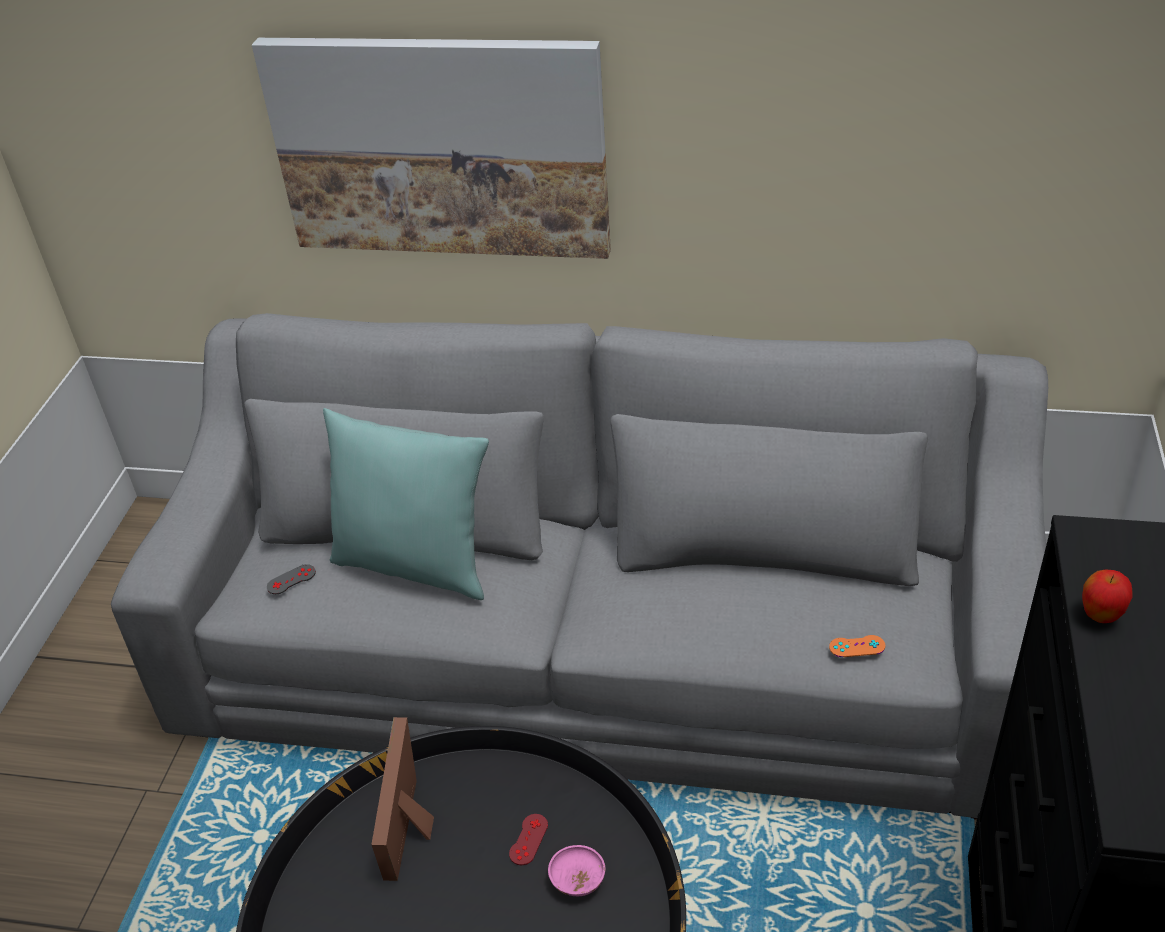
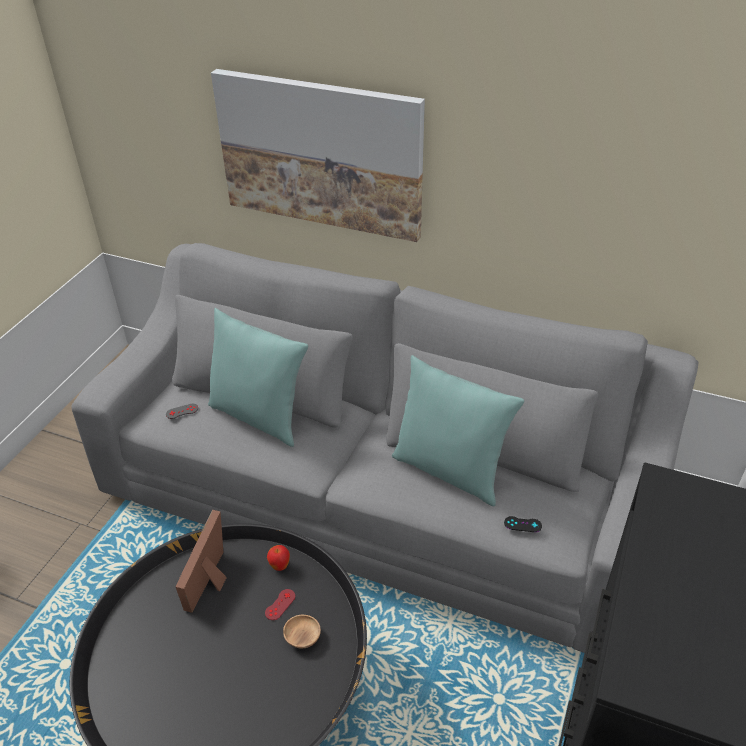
camera: 10 degrees right, 0 degrees up
pink bowl [548,845,605,896] -> brown bowl [283,615,321,648]
orange game controller [829,635,885,657] -> black game controller [504,516,542,532]
apple [1082,569,1132,623] -> apple moved to [267,545,290,571]
none -> turquoise pillow [392,355,524,506]

